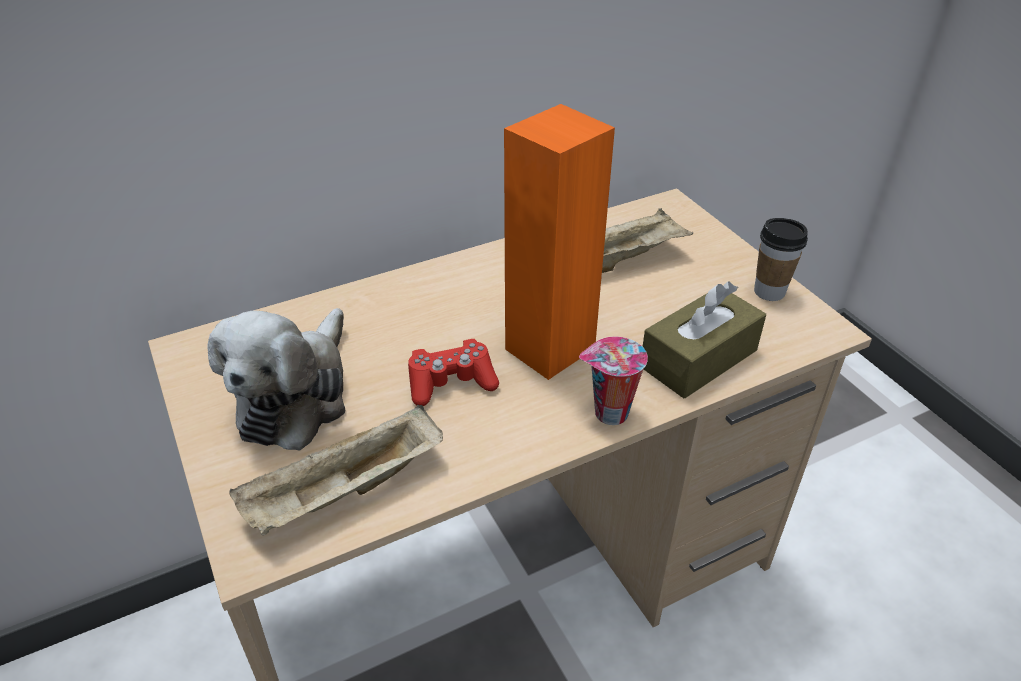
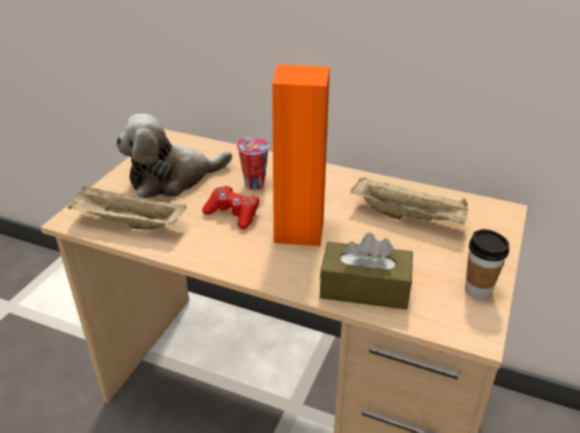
camera: 50 degrees right, 5 degrees down
cup [579,337,648,425] -> cup moved to [237,138,269,190]

